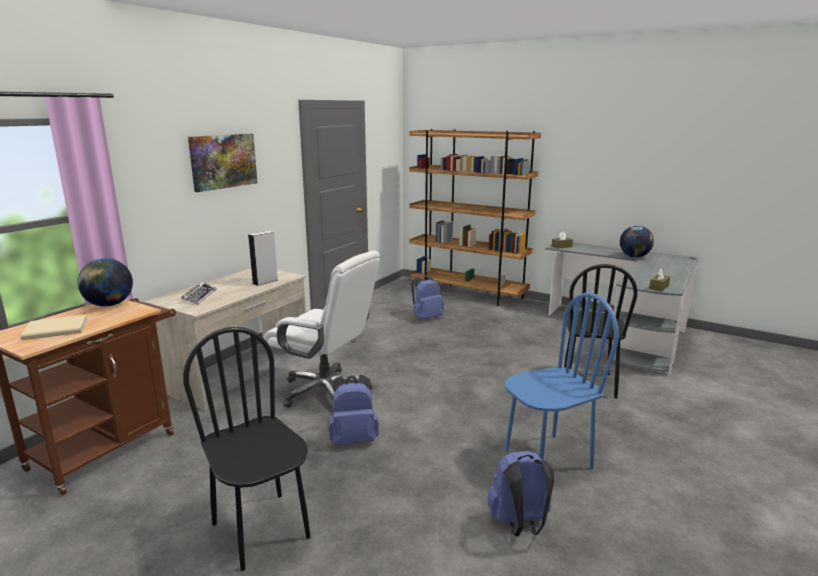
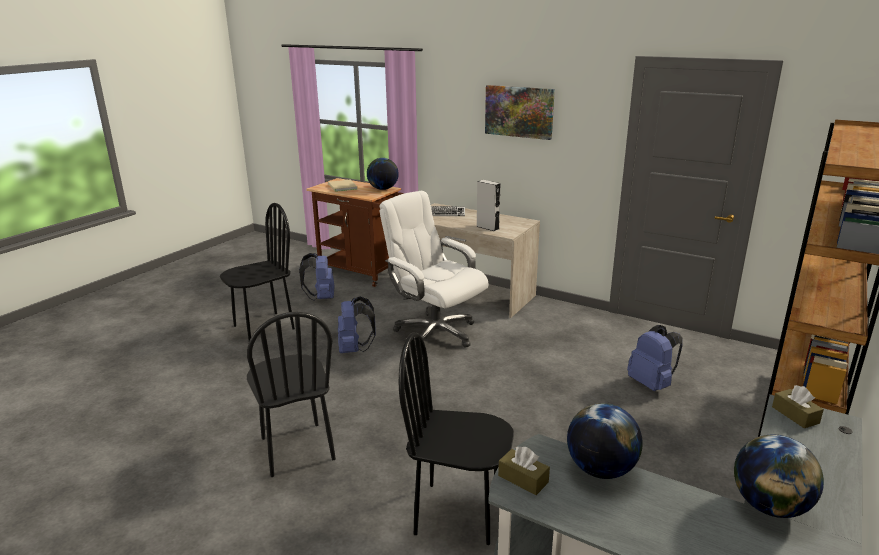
camera: 90 degrees right, 5 degrees up
white office chair [264,251,380,408] -> white office chair turned 105 degrees clockwise [379,191,489,351]
blue backpack [487,451,554,537] -> blue backpack moved to [299,253,335,300]
blue chair [505,293,619,469] -> black chair [247,311,336,477]
none -> globe [567,403,643,479]

